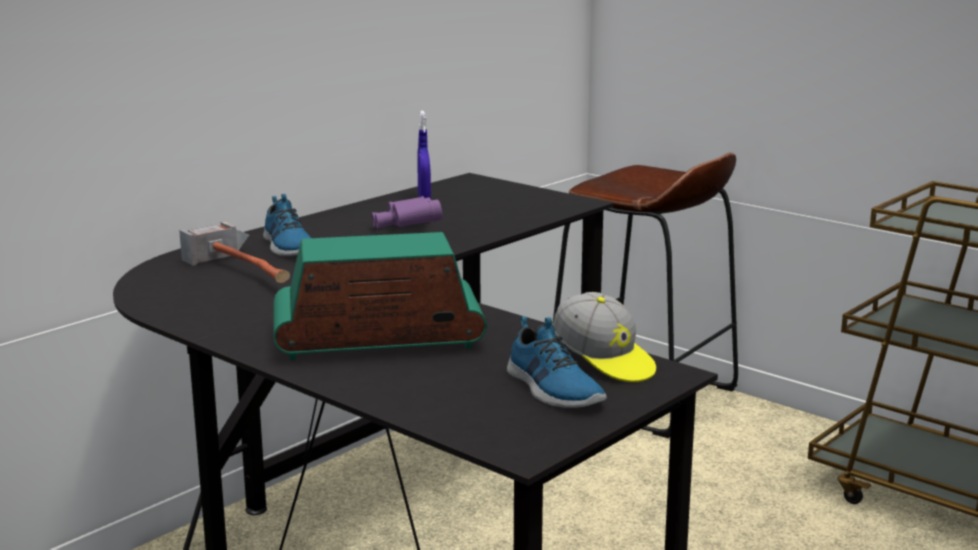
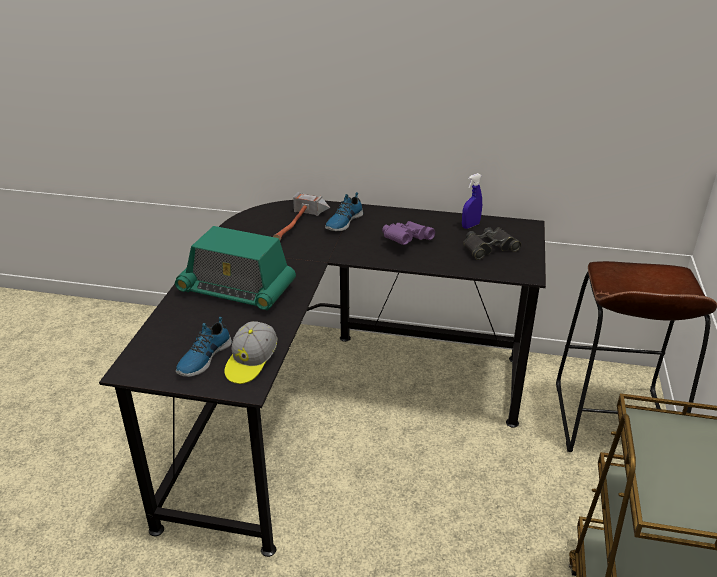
camera: 60 degrees right, 15 degrees up
radio [273,232,487,360] -> radio turned 150 degrees clockwise [175,226,296,310]
none -> black binoculars [463,227,521,260]

